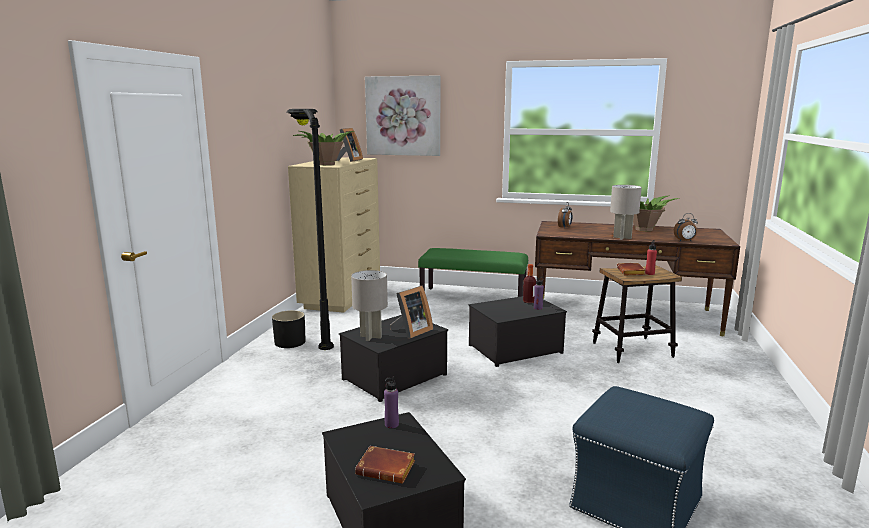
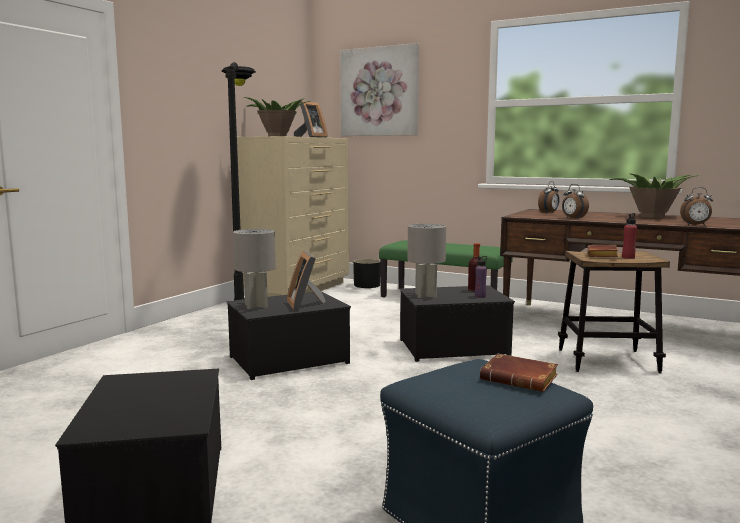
camera: 15 degrees right, 5 degrees down
black planter [272,310,306,348] -> black planter moved to [353,259,381,288]
brown book [355,446,415,484] -> brown book moved to [480,353,558,392]
purple bottle [384,376,399,428] -> none
picture frame [390,286,433,338] -> picture frame turned 105 degrees clockwise [287,251,325,311]
grey table lamp [610,185,642,240] -> grey table lamp moved to [407,224,446,298]
none -> alarm clock [562,184,589,219]

